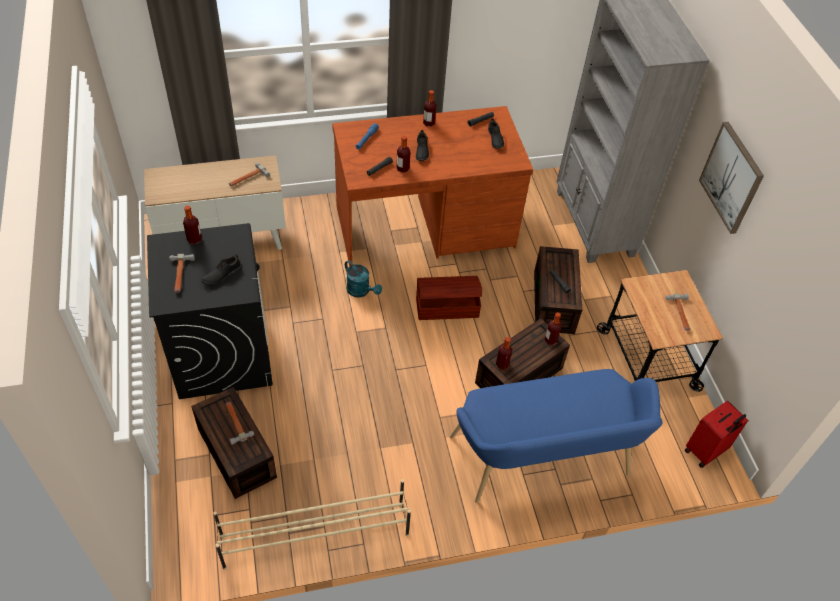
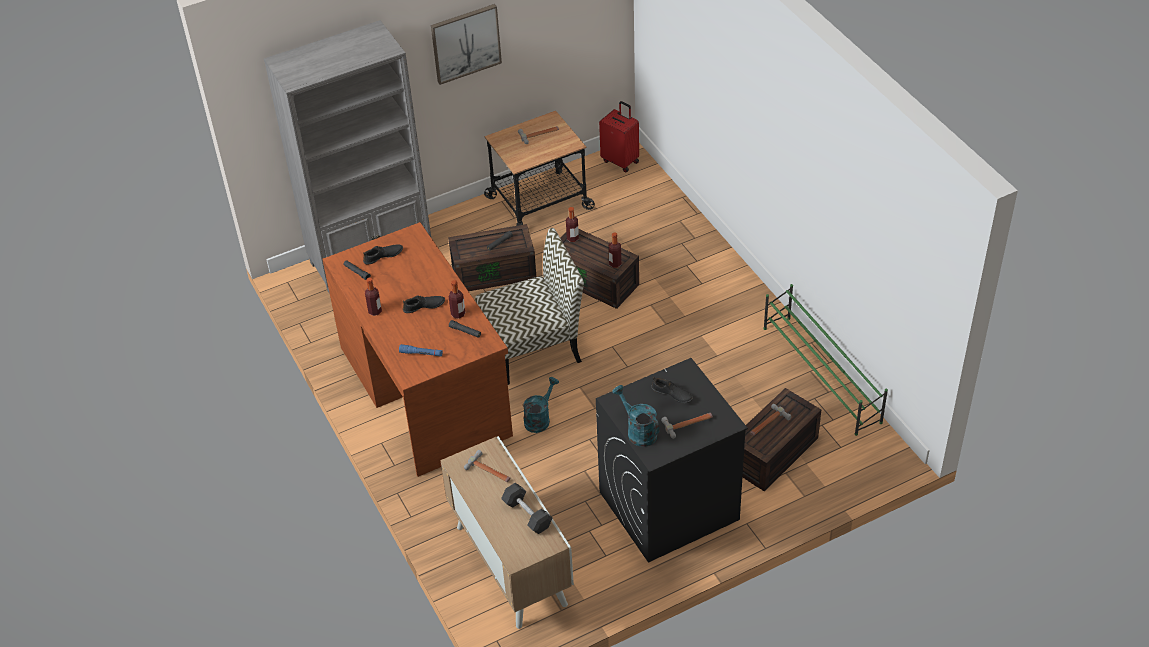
camera: 100 degrees left, 5 degrees down
bottle [183,206,202,244] -> turquoise watering can [612,385,660,447]
beige shoe rack [213,479,411,570] -> green shoe rack [763,284,888,436]
brown storage box [416,276,482,320] -> chair [475,228,584,385]
blue bench [450,369,663,503] -> none
none -> black dumbbell [501,483,553,534]

